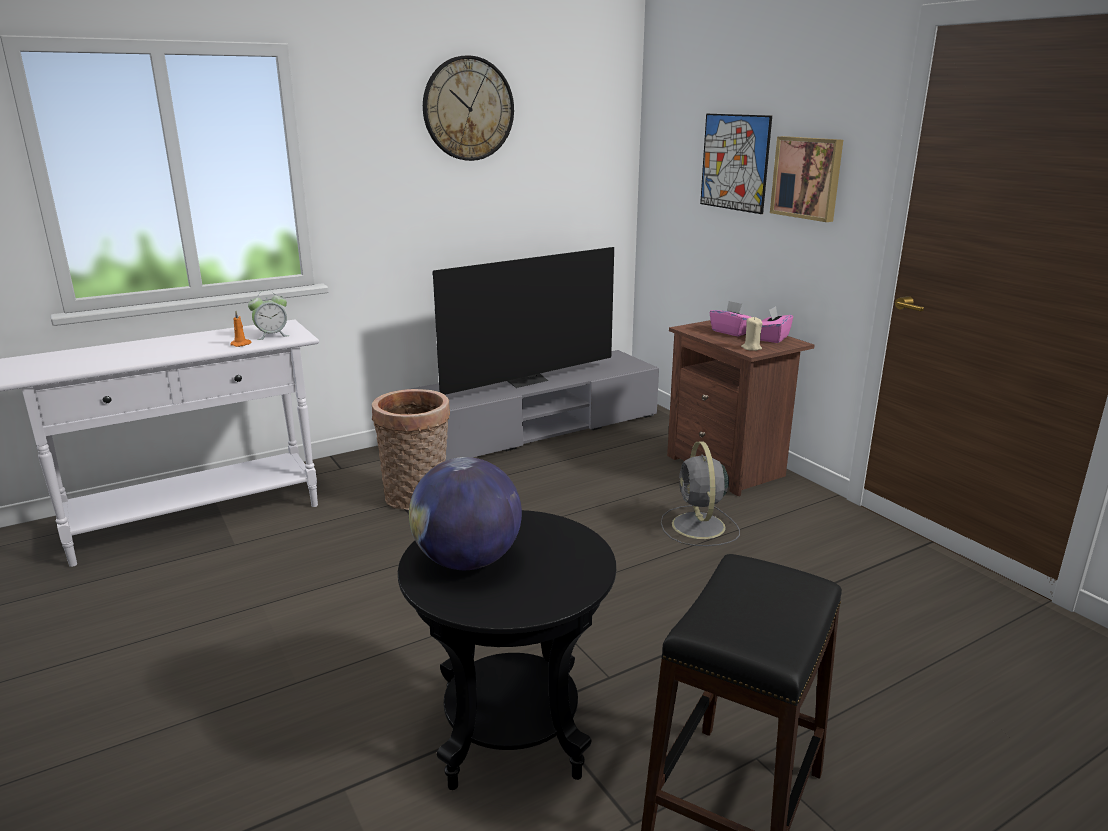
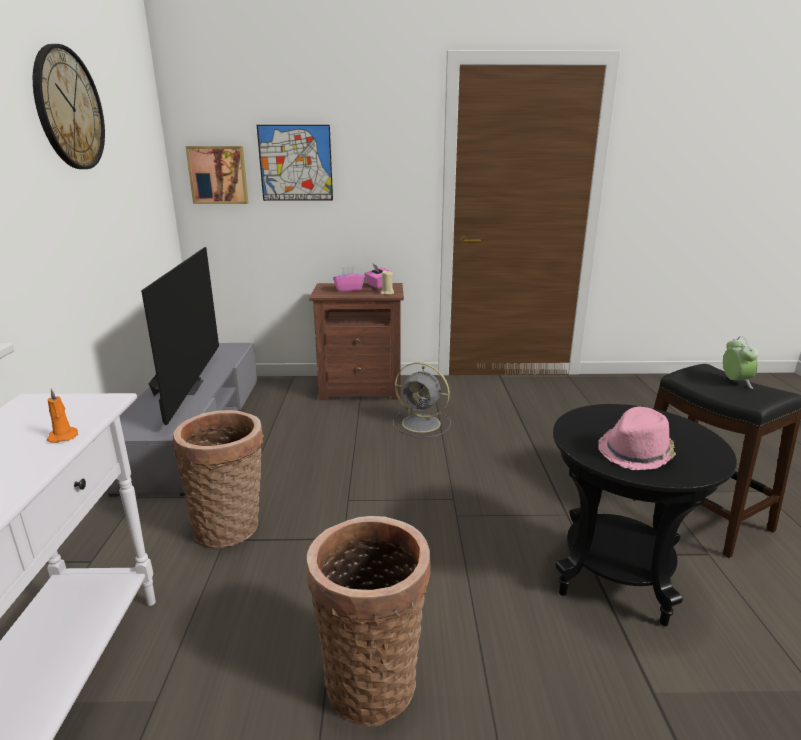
camera: 60 degrees left, 0 degrees up
alarm clock [248,290,290,340] -> alarm clock moved to [723,336,758,389]
globe [409,457,522,570] -> pink hat [598,407,676,470]
picture [770,136,843,222] -> picture moved to [185,146,248,204]
none -> basket [307,516,430,727]

